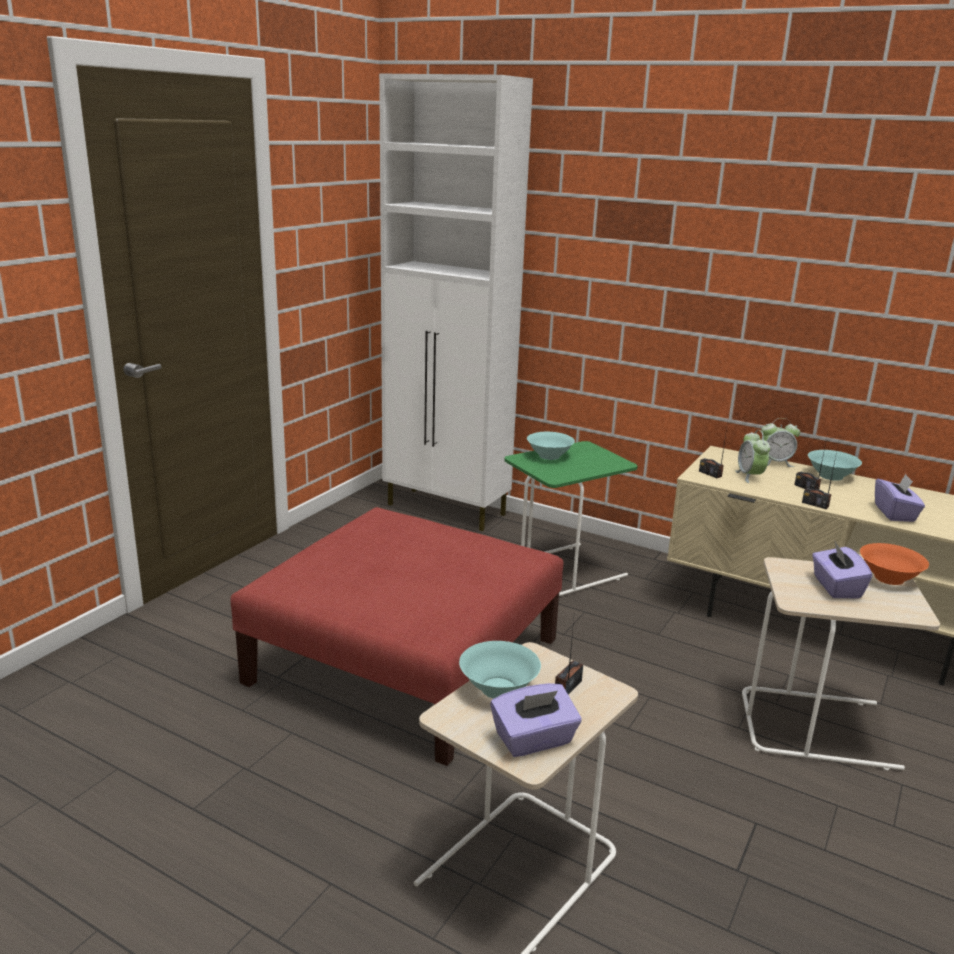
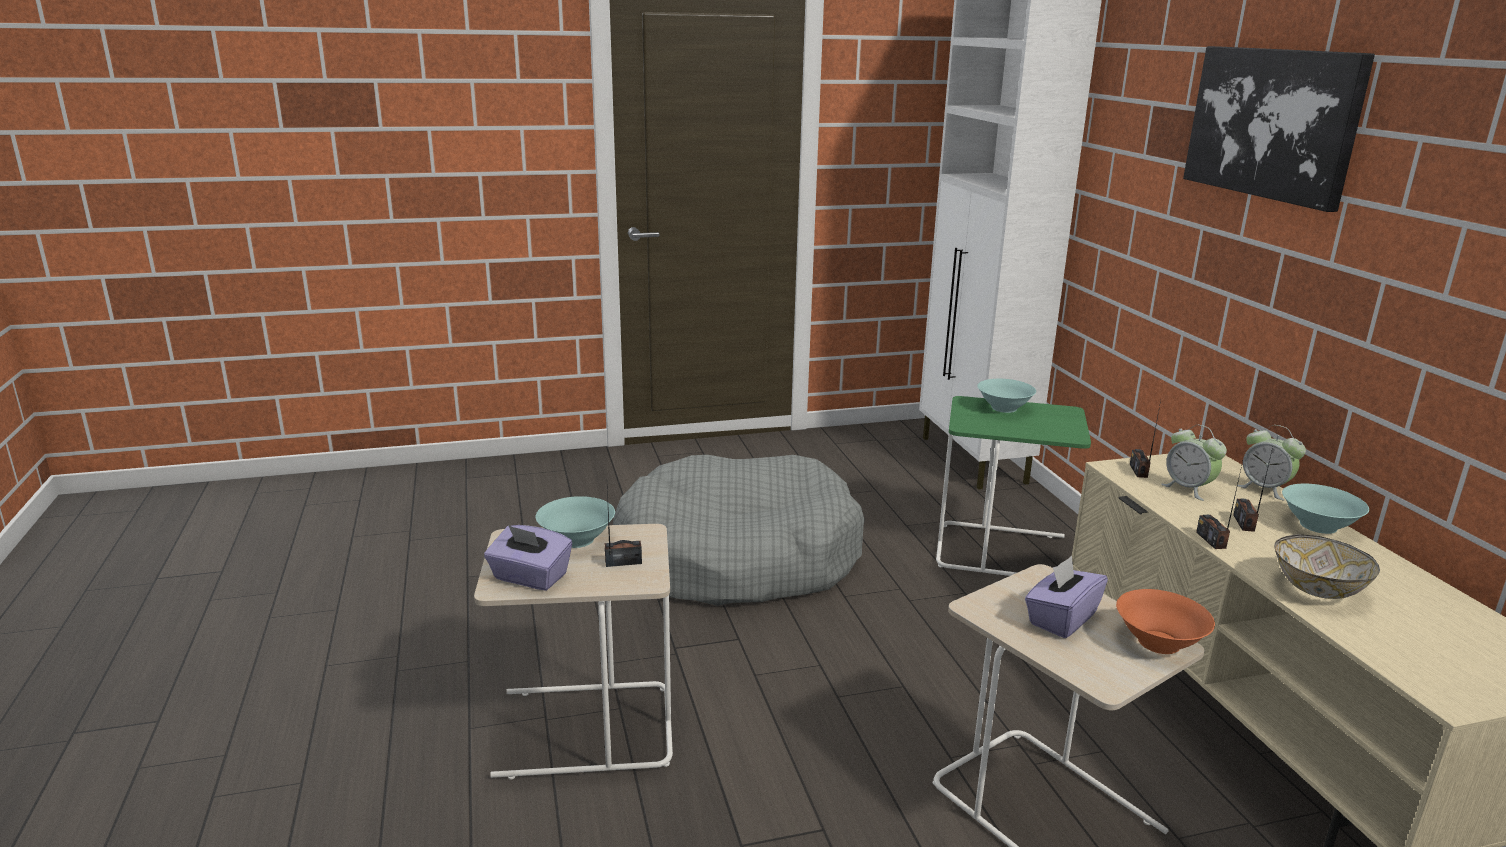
camera: 45 degrees right, 0 degrees up
red ottoman [230,507,563,766] -> grey dog bed [613,455,865,606]
alarm clock [735,430,770,483] -> alarm clock turned 75 degrees counterclockwise [1161,425,1227,501]
purple tissue box [875,474,925,522] -> bowl [1274,534,1380,599]
none -> picture [1183,46,1375,212]

